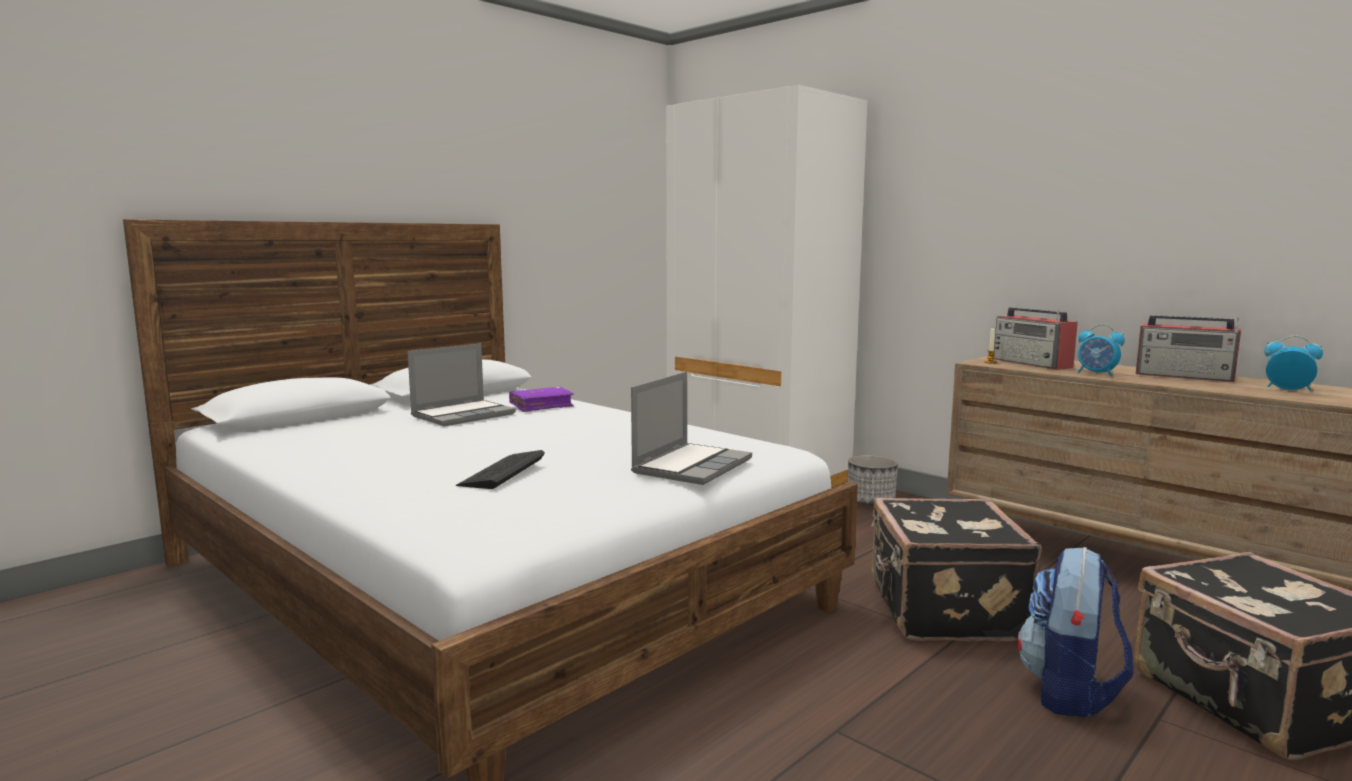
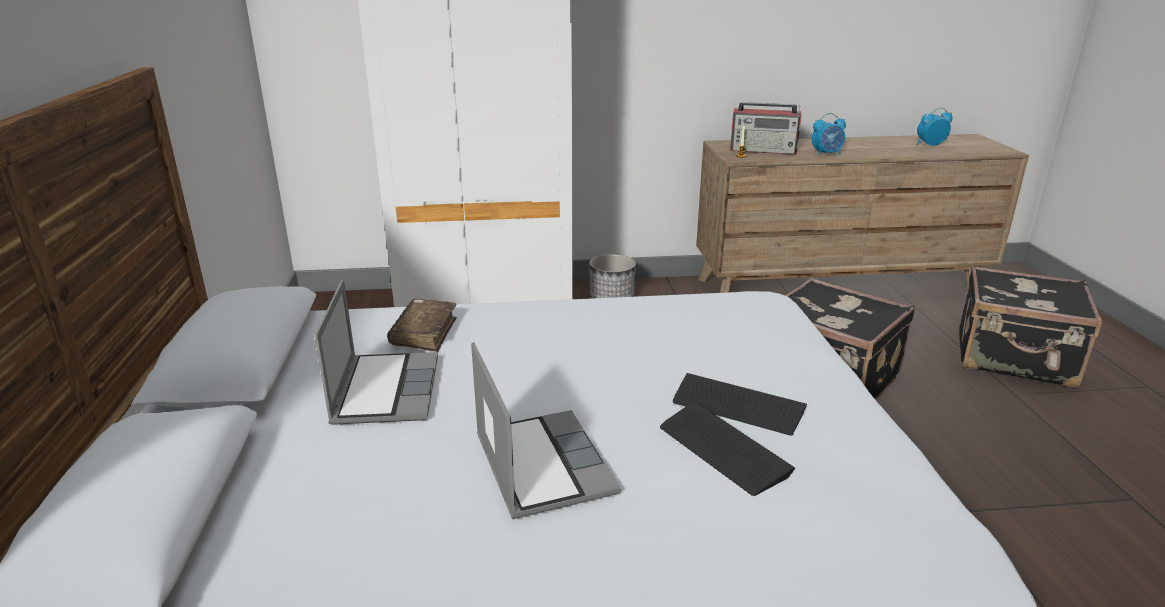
camera: 50 degrees left, 15 degrees up
purple book [509,387,574,412] -> brown book [387,299,457,352]
laptop [631,371,752,485] -> laptop moved to [471,342,620,519]
backpack [1017,547,1133,717] -> none
radio [1136,315,1241,382] -> none
none -> keyboard [673,373,807,436]

